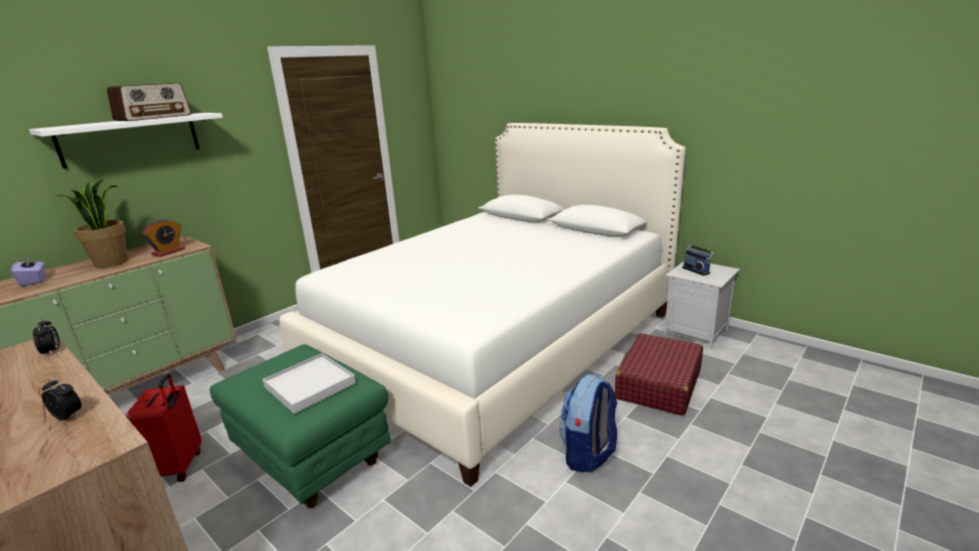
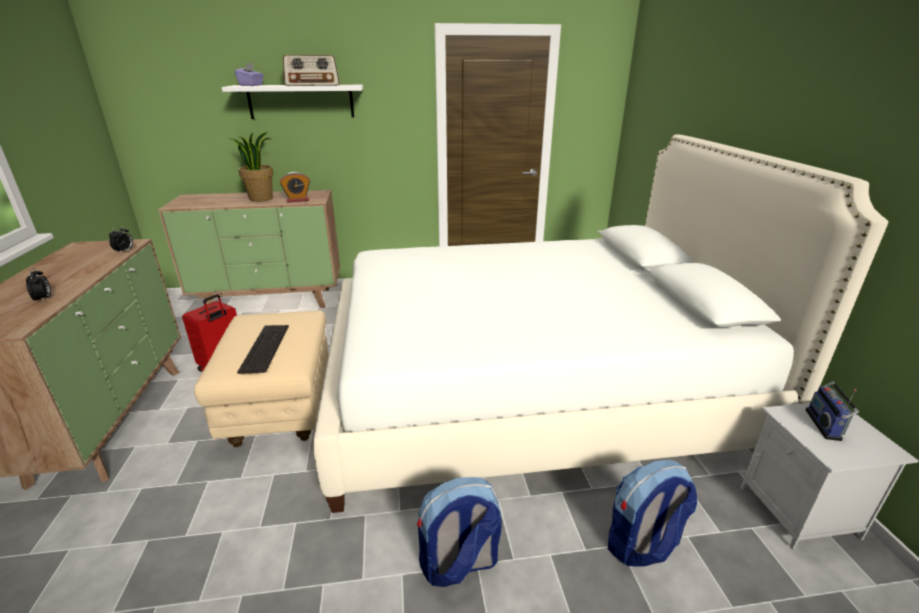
camera: 40 degrees right, 5 degrees up
purple tissue box [11,254,45,287] -> purple tissue box moved to [235,63,264,86]
green ottoman [210,344,390,508] -> beige ottoman [194,311,328,447]
white tray [263,353,356,414] -> keyboard [237,325,289,374]
red suitcase [615,333,703,416] -> backpack [608,460,697,567]

